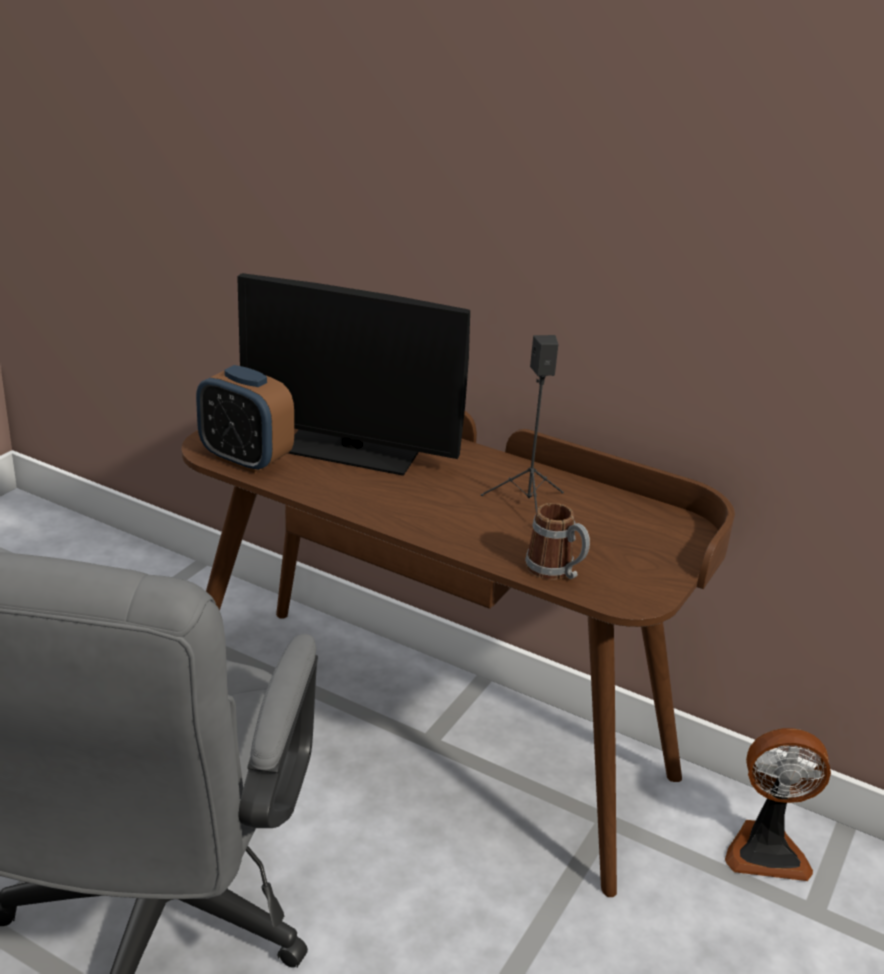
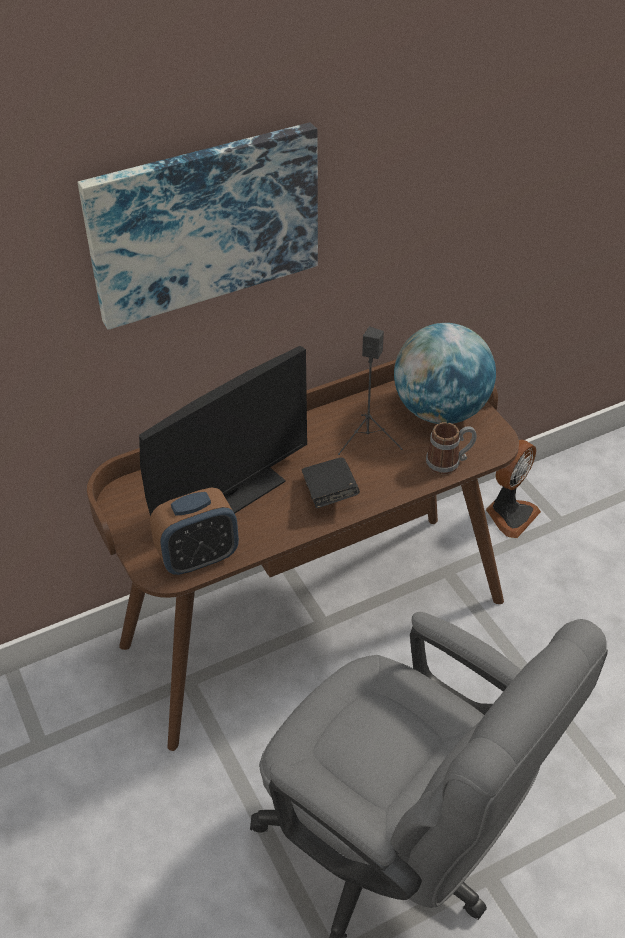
camera: 55 degrees left, 15 degrees up
none -> picture [78,122,318,330]
none -> black book [302,457,360,508]
none -> globe [394,323,496,424]

